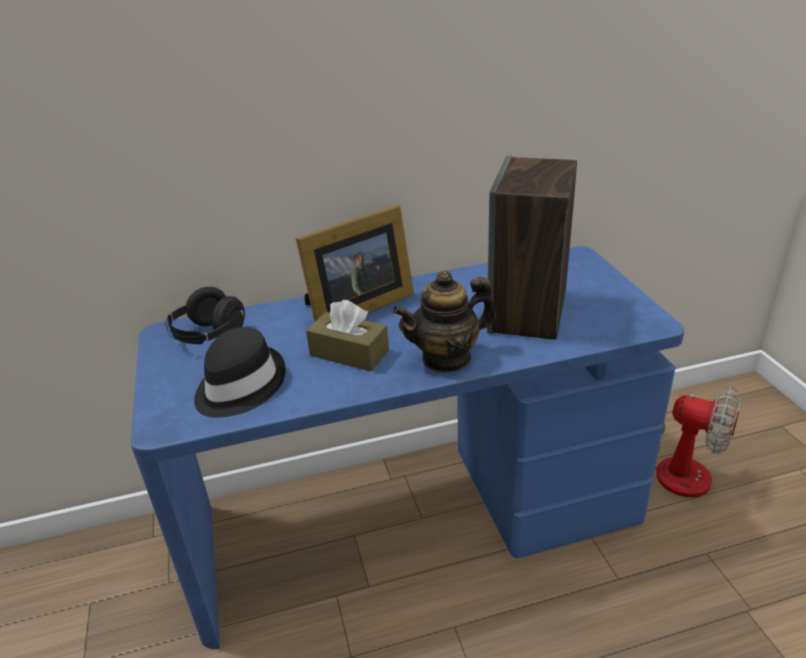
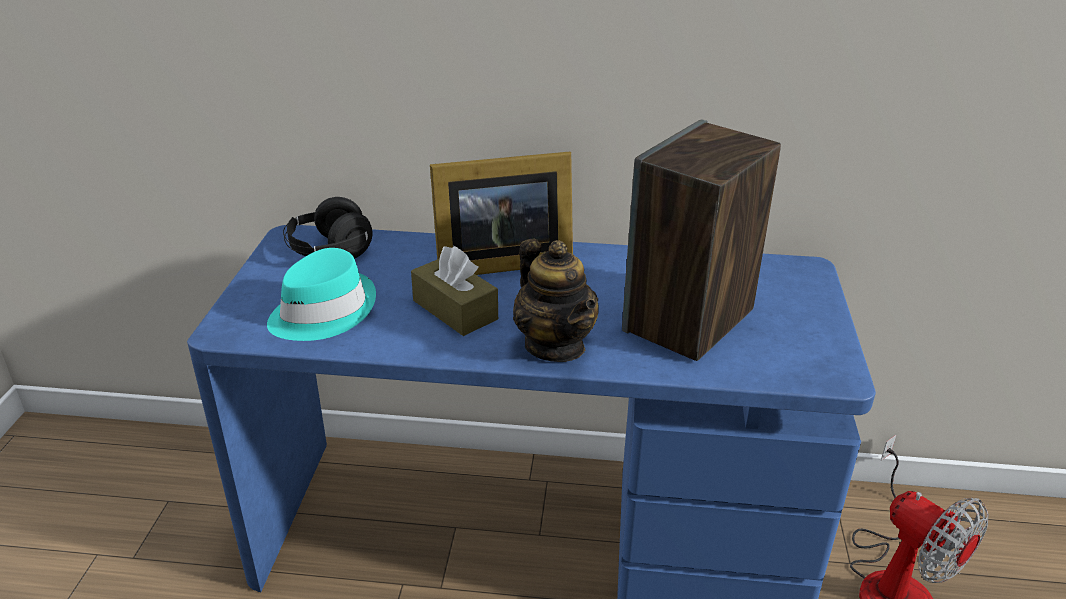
camera: 20 degrees right, 0 degrees up
black hat [194,327,286,418] -> turquoise hat [267,248,376,341]
teapot [392,270,496,373] -> teapot turned 120 degrees counterclockwise [513,239,598,362]

